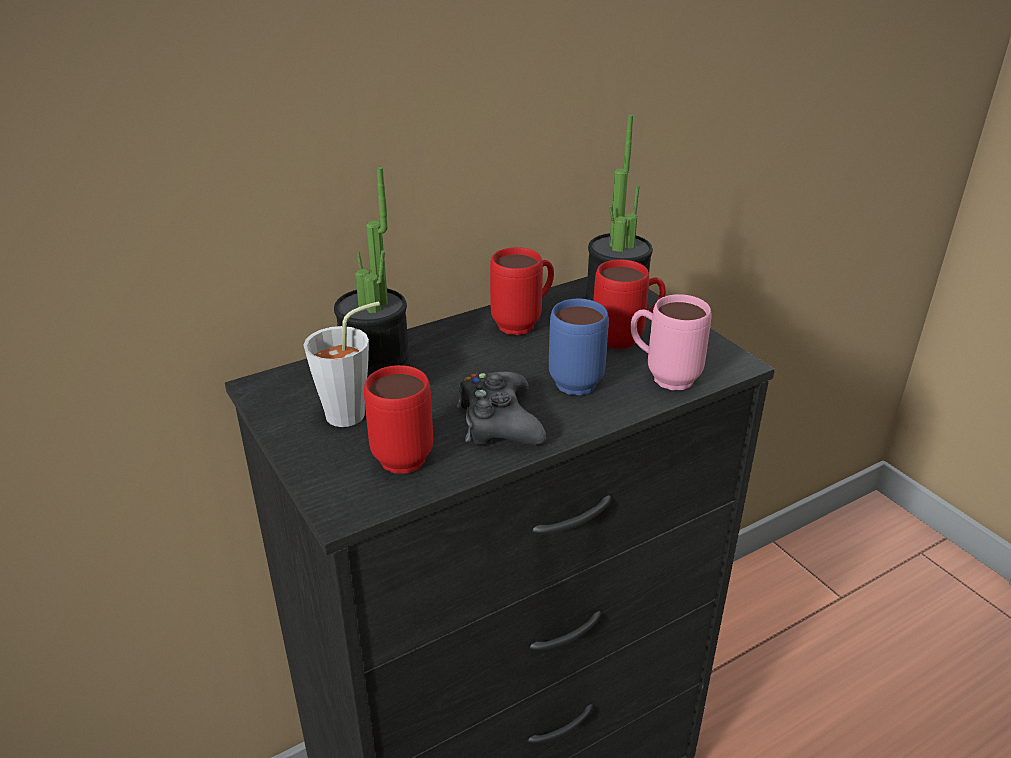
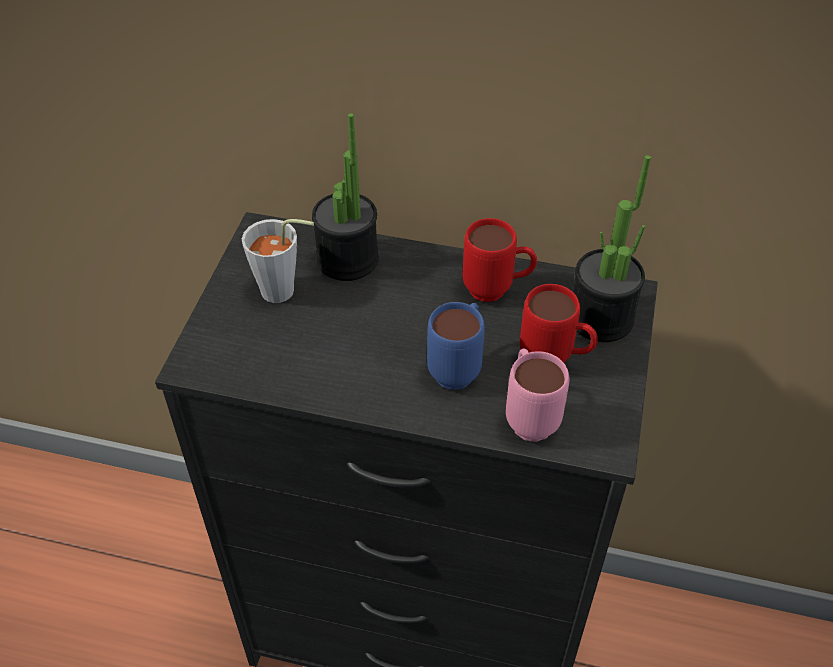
camera: 45 degrees right, 15 degrees up
red mug [364,365,433,474] -> none
black game controller [457,372,546,445] -> none

